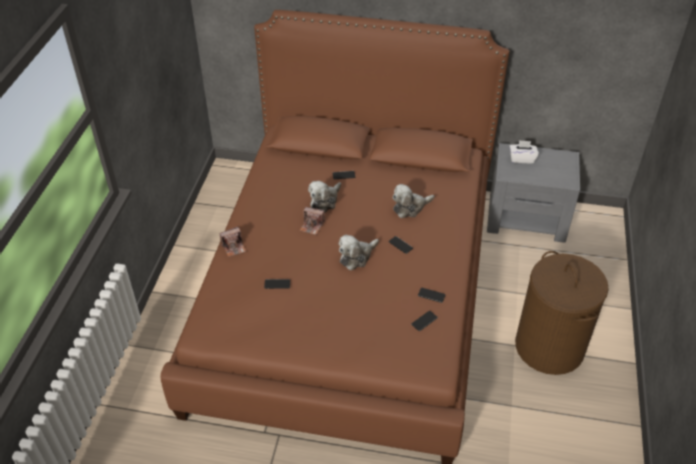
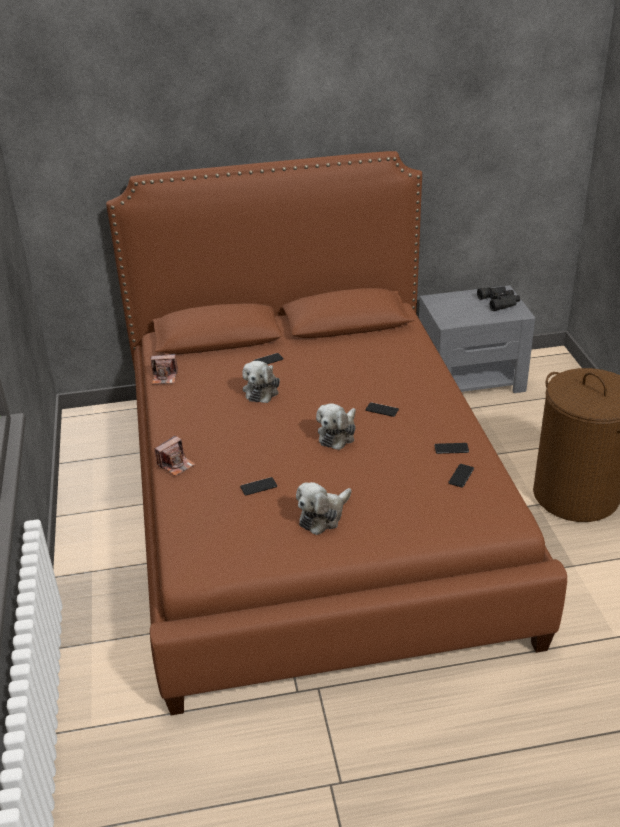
camera: 20 degrees left, 10 degrees down
camera [300,207,325,235] -> camera moved to [150,354,178,384]
plush toy [393,184,434,218] -> plush toy moved to [296,482,352,535]
white tissue box [510,140,539,164] -> none
none -> black binoculars [477,286,520,311]

